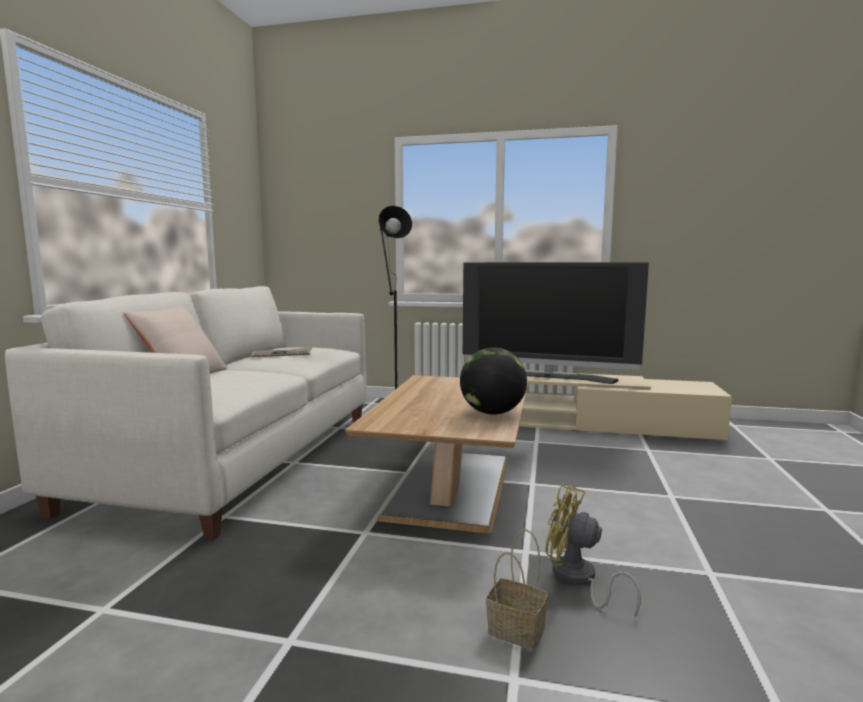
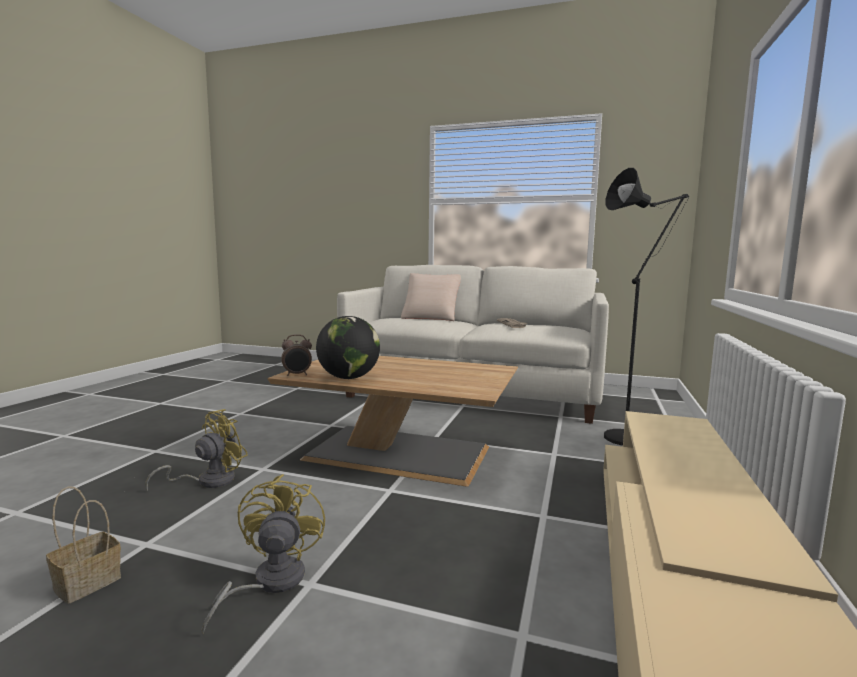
camera: 95 degrees right, 0 degrees up
television [463,262,649,384] -> none
basket [486,529,548,650] -> basket moved to [46,487,121,604]
none -> yellow fan [201,474,325,635]
none -> alarm clock [281,334,312,376]

